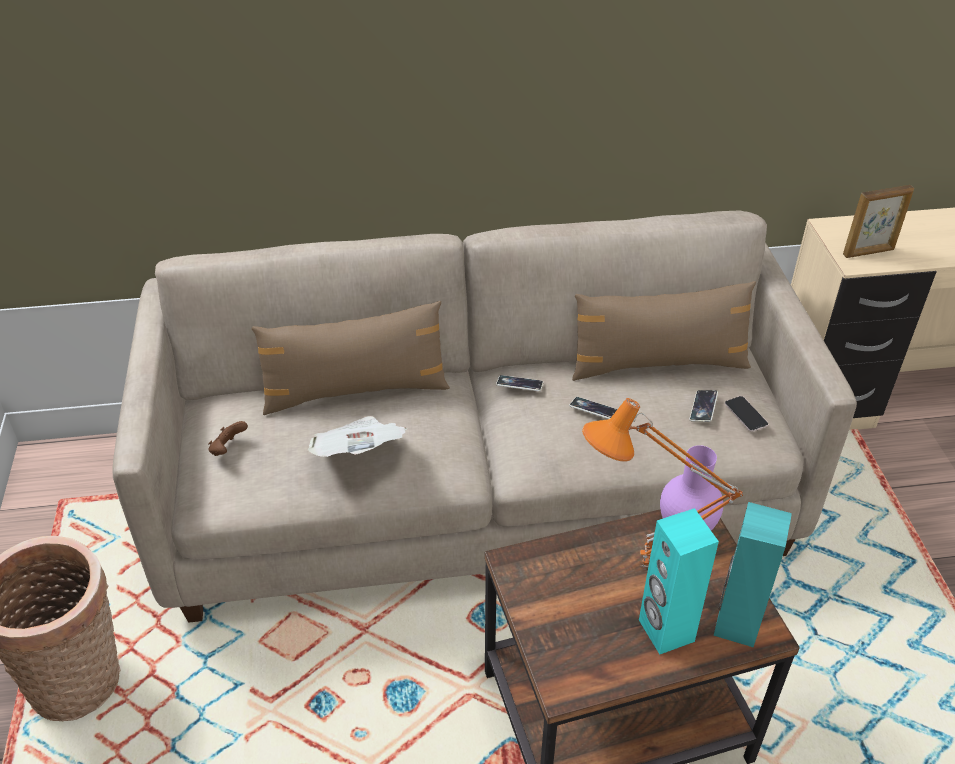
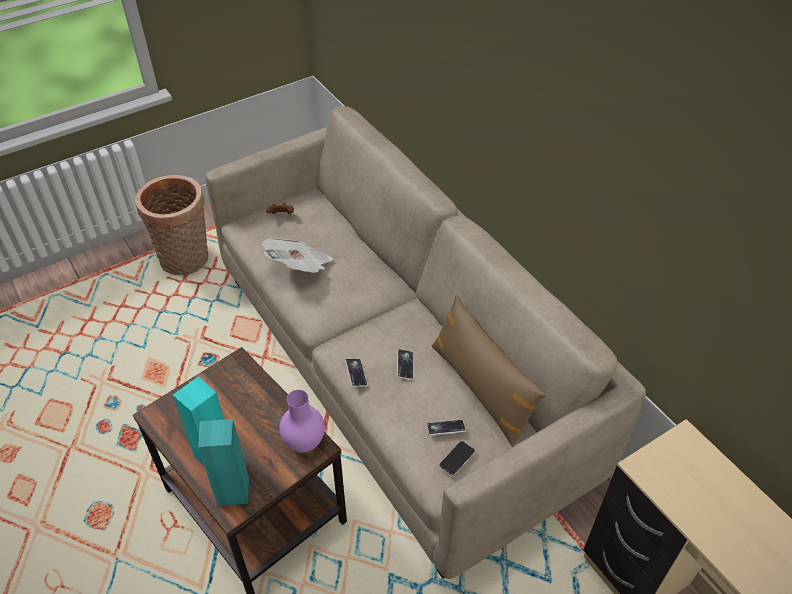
camera: 65 degrees right, 5 degrees up
brown pillow [252,301,450,415] -> none
phone [496,375,543,391] -> phone moved to [345,359,368,387]
orange table lamp [582,398,743,567] -> none
picture frame [843,185,914,258] -> none

